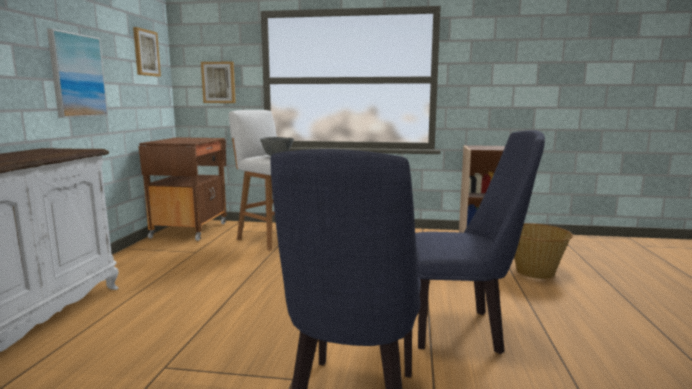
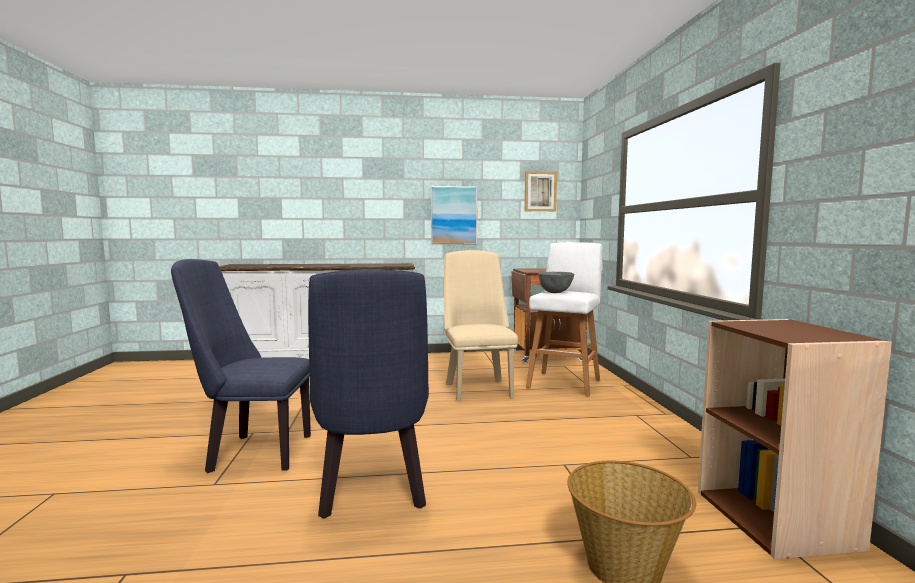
camera: 75 degrees right, 5 degrees down
picture [201,61,236,103] -> none
none -> beige chair [444,250,518,401]

